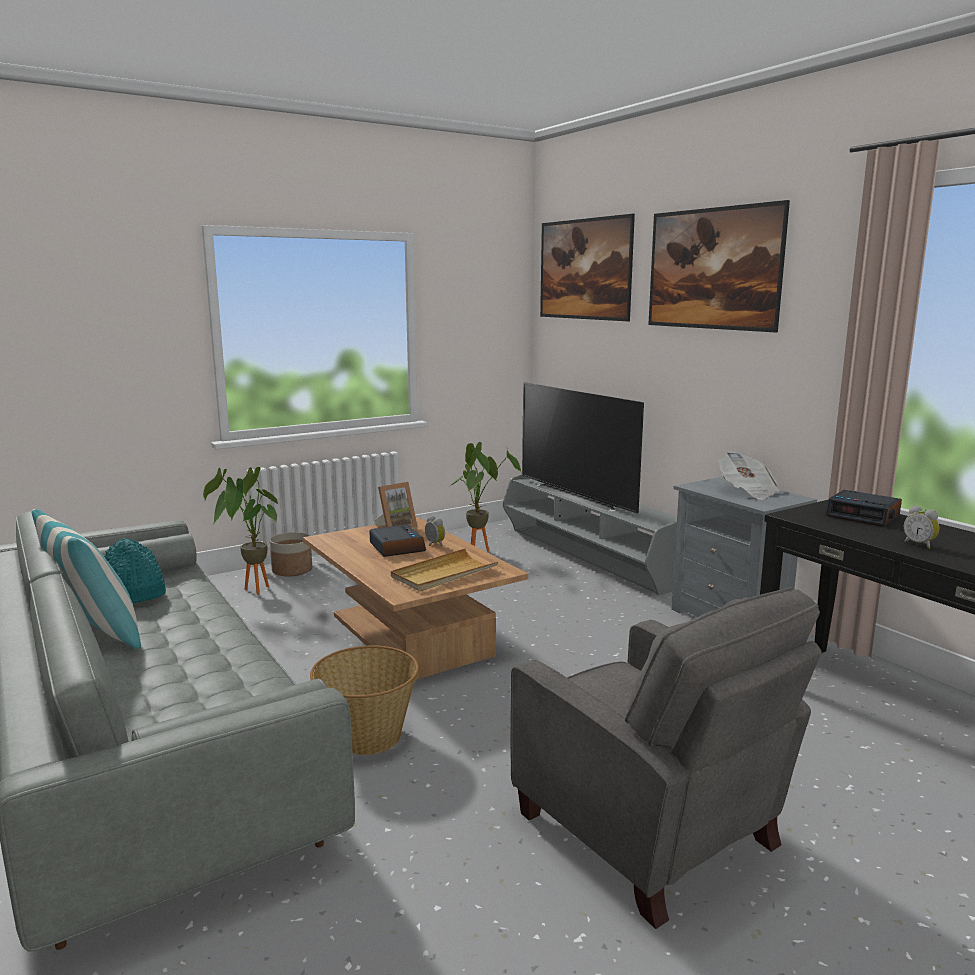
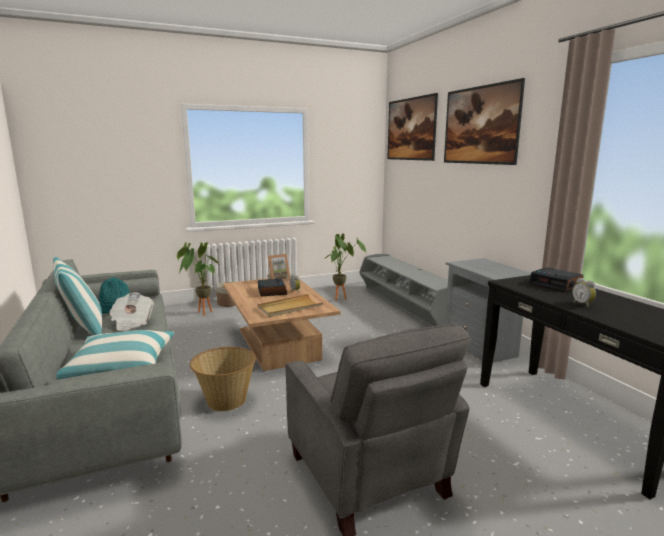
camera: 10 degrees right, 0 degrees up
television [522,382,644,514] -> none
newspaper [718,451,780,500] -> newspaper moved to [109,292,154,331]
none -> pillow [57,330,174,380]

